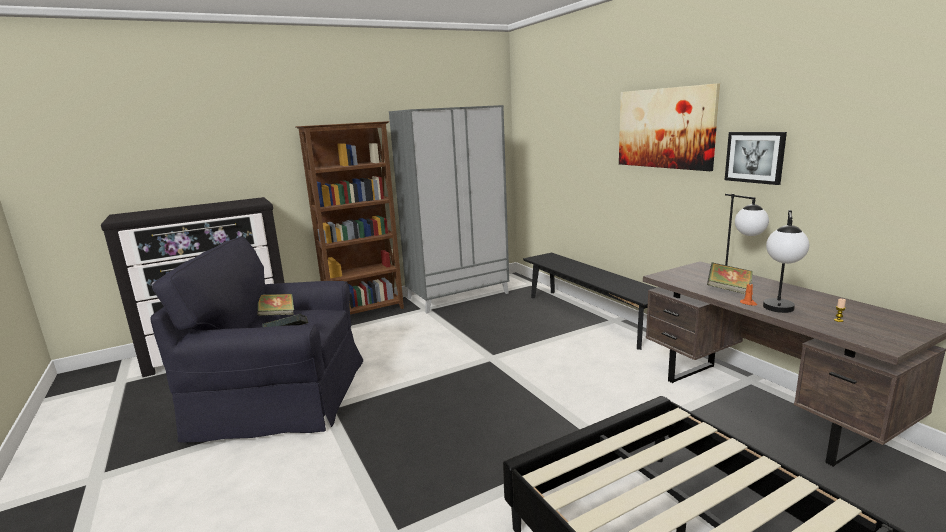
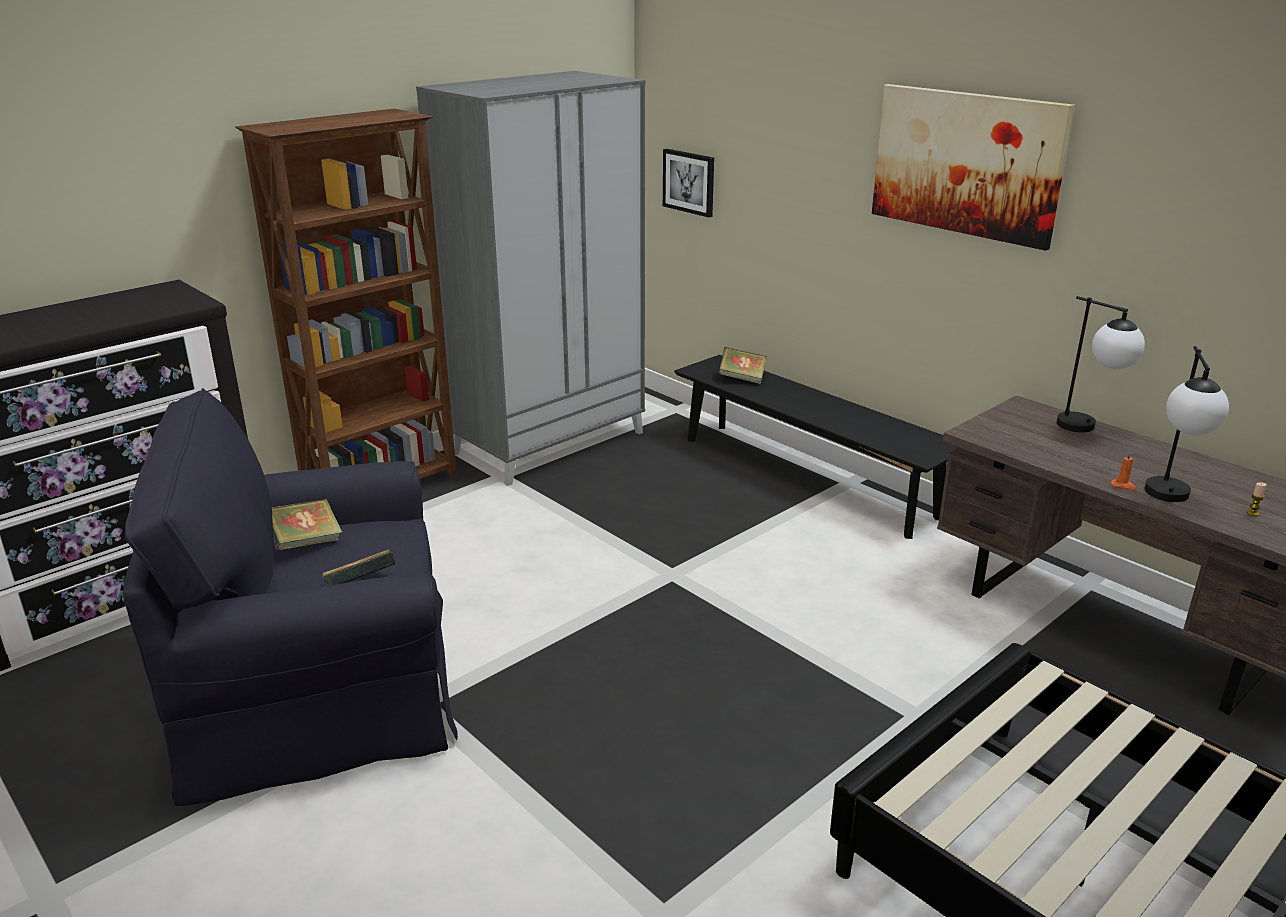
camera: 15 degrees left, 10 degrees up
book [707,262,753,294] -> book moved to [718,347,767,384]
picture [725,132,787,185] -> picture moved to [663,149,714,217]

